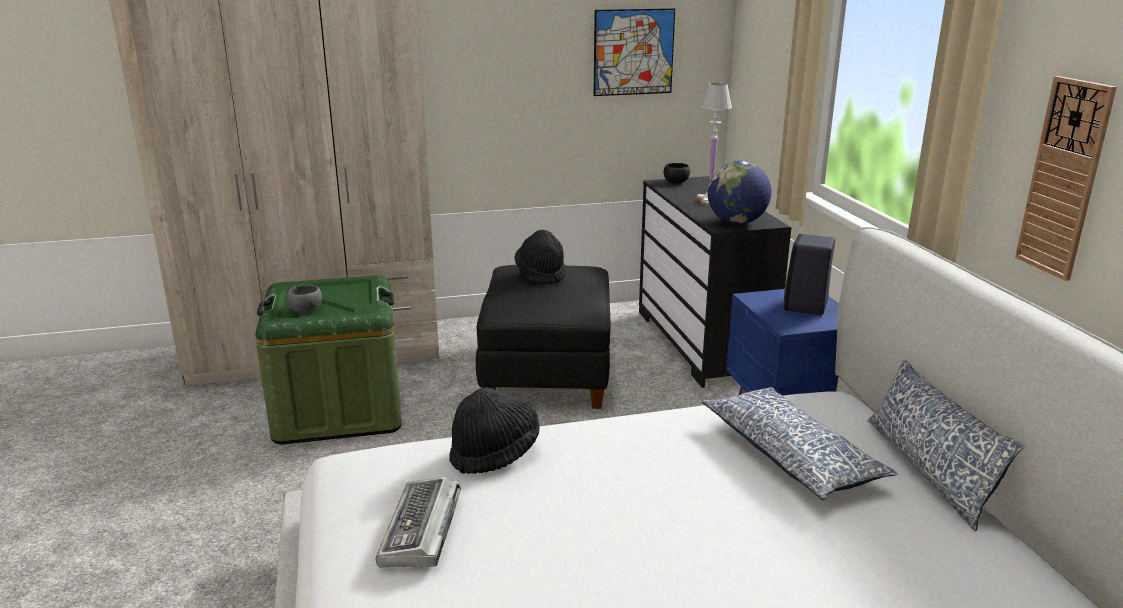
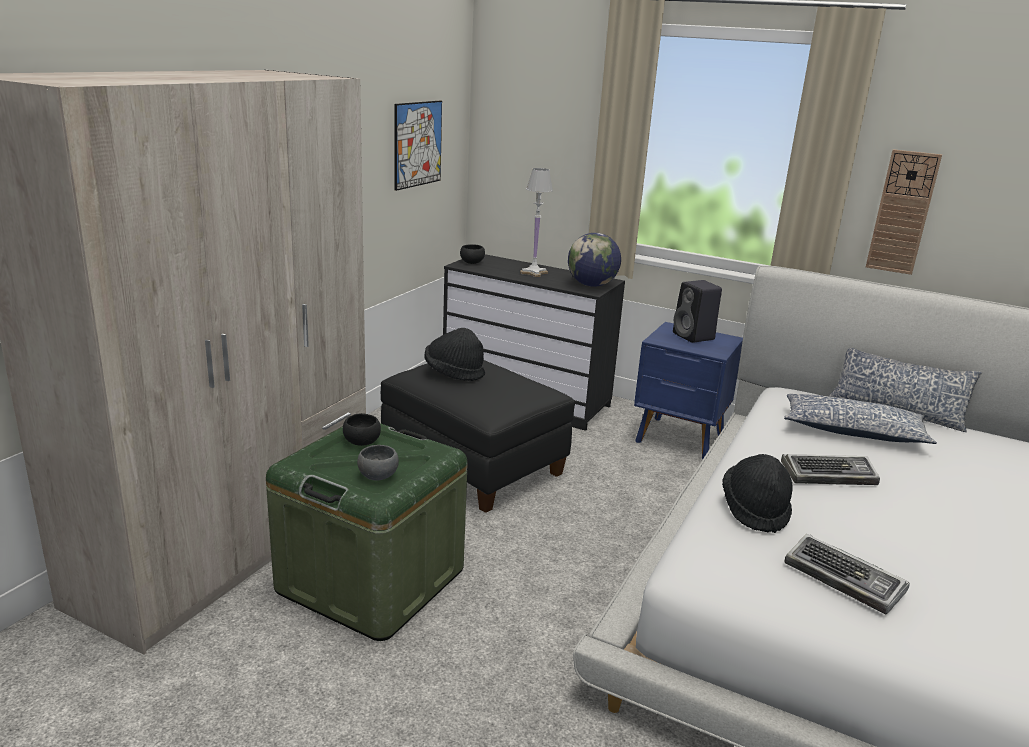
camera: 50 degrees left, 0 degrees up
none -> black bowl [343,413,381,446]
none -> keyboard [781,454,880,485]

